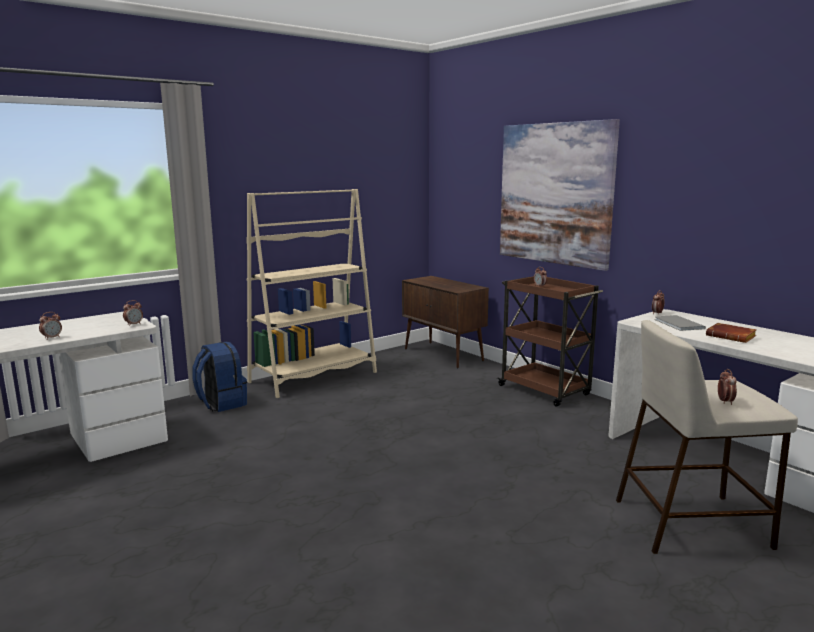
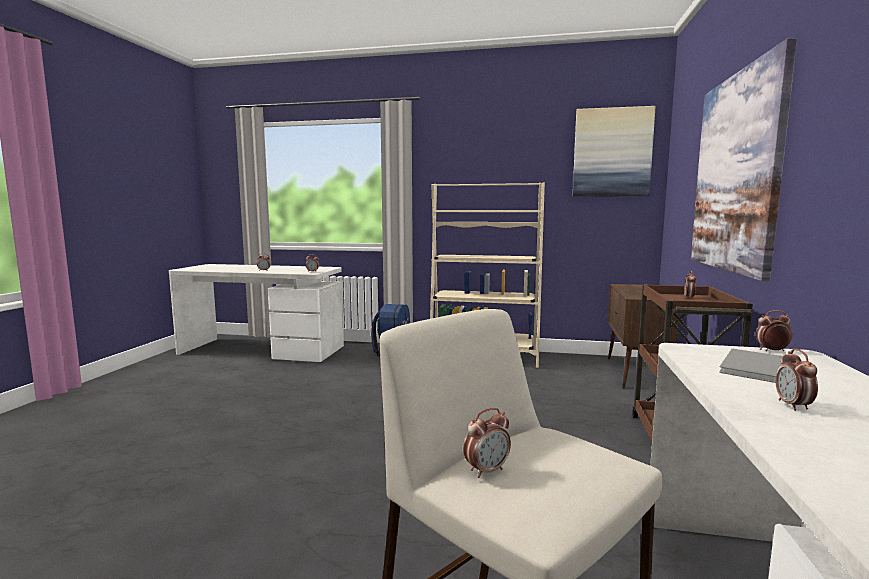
camera: 50 degrees right, 5 degrees down
brown book [706,323,757,343] -> alarm clock [775,349,818,411]
none -> picture [573,106,656,197]

